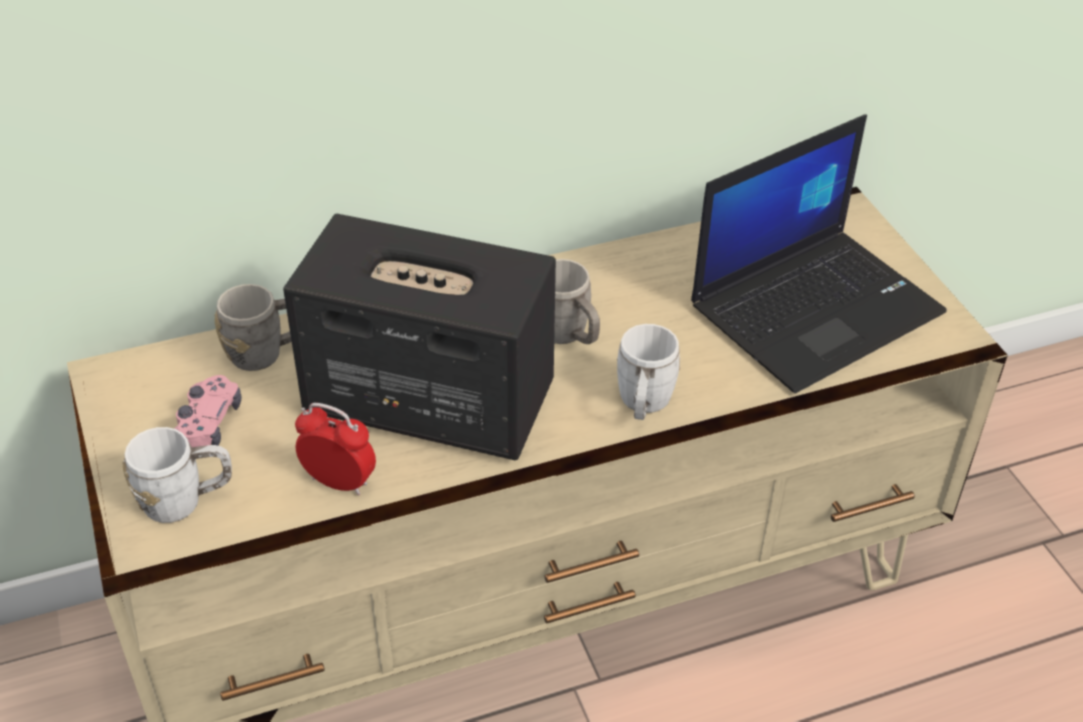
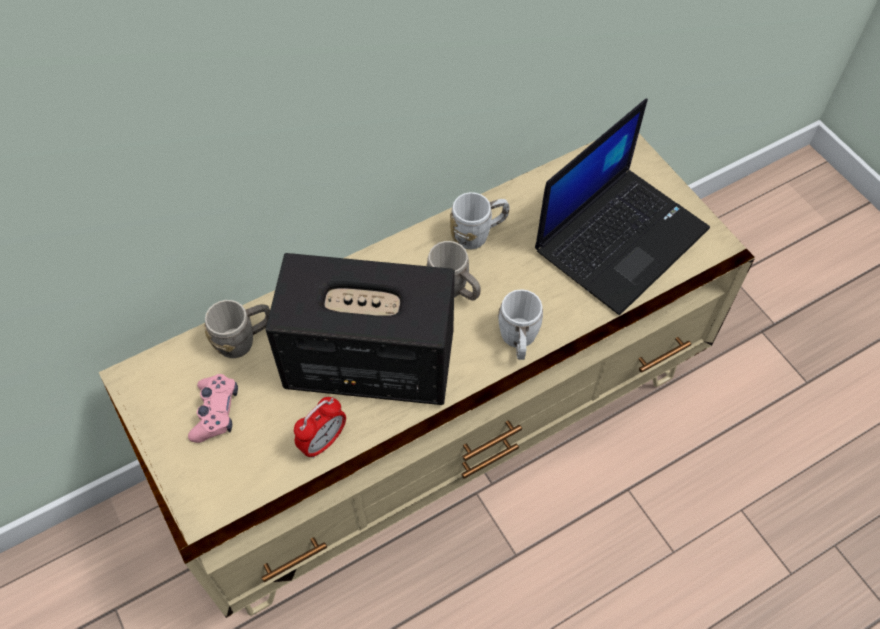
camera: 10 degrees left, 15 degrees up
white mug [122,427,232,523] -> white mug moved to [450,192,510,249]
alarm clock [295,403,376,496] -> alarm clock turned 120 degrees clockwise [294,397,346,458]

